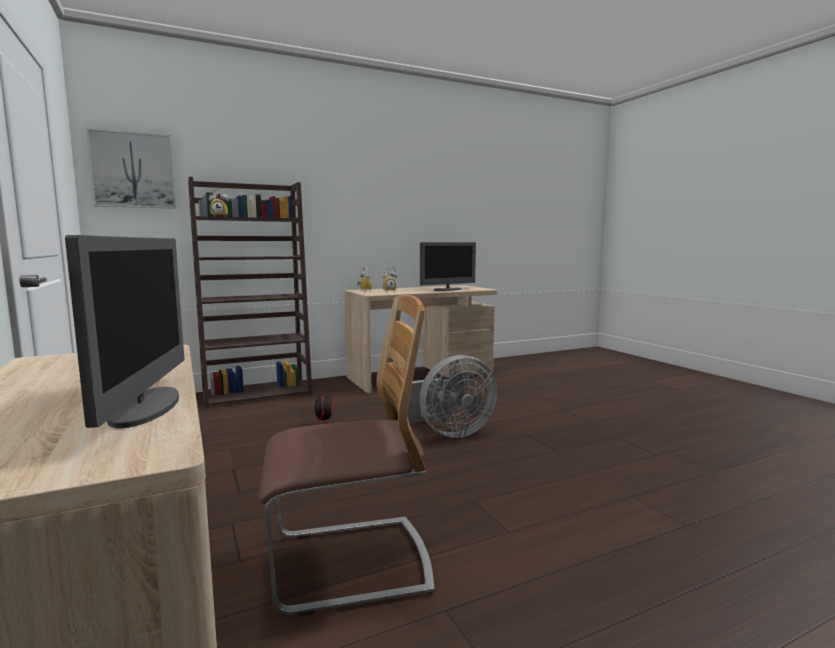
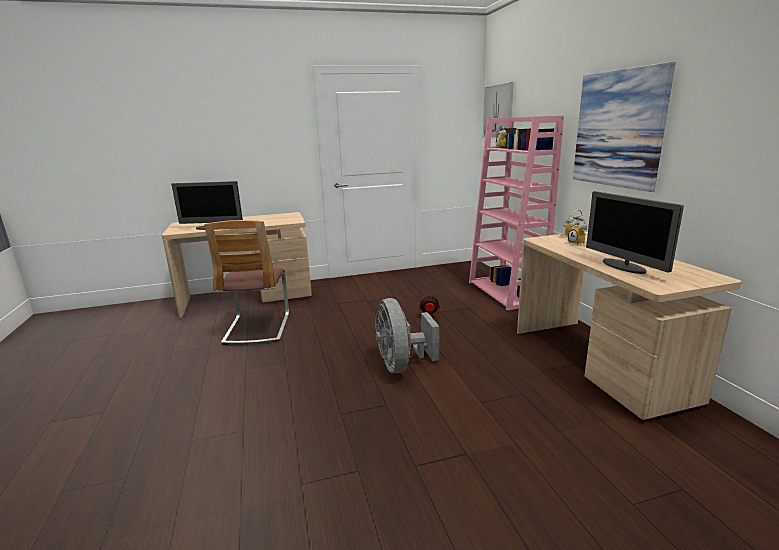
camera: 100 degrees right, 10 degrees up
brown bookcase [188,177,312,408] -> pink bookcase [469,115,564,310]
none -> picture [573,62,676,192]

